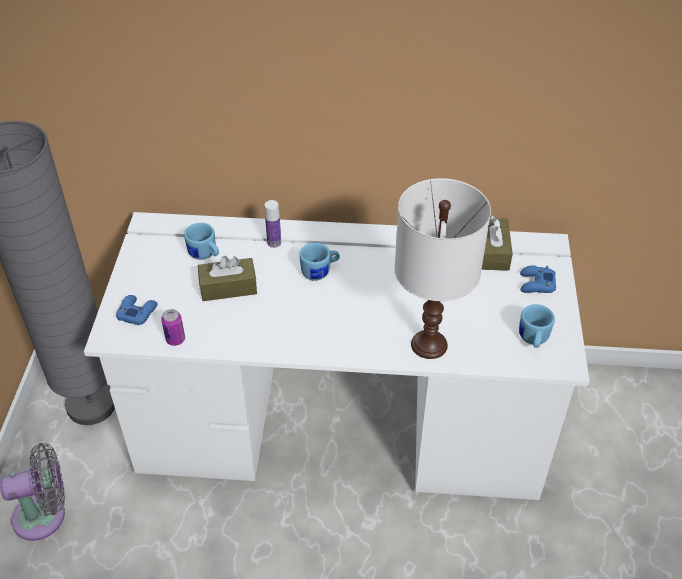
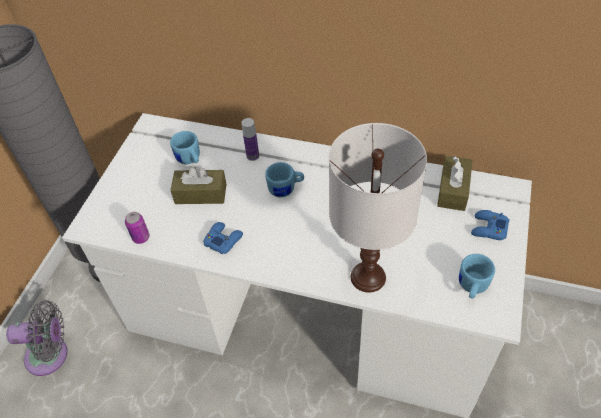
camera: 15 degrees right, 5 degrees up
blue game controller [116,295,158,325] -> blue game controller moved to [204,222,243,254]

